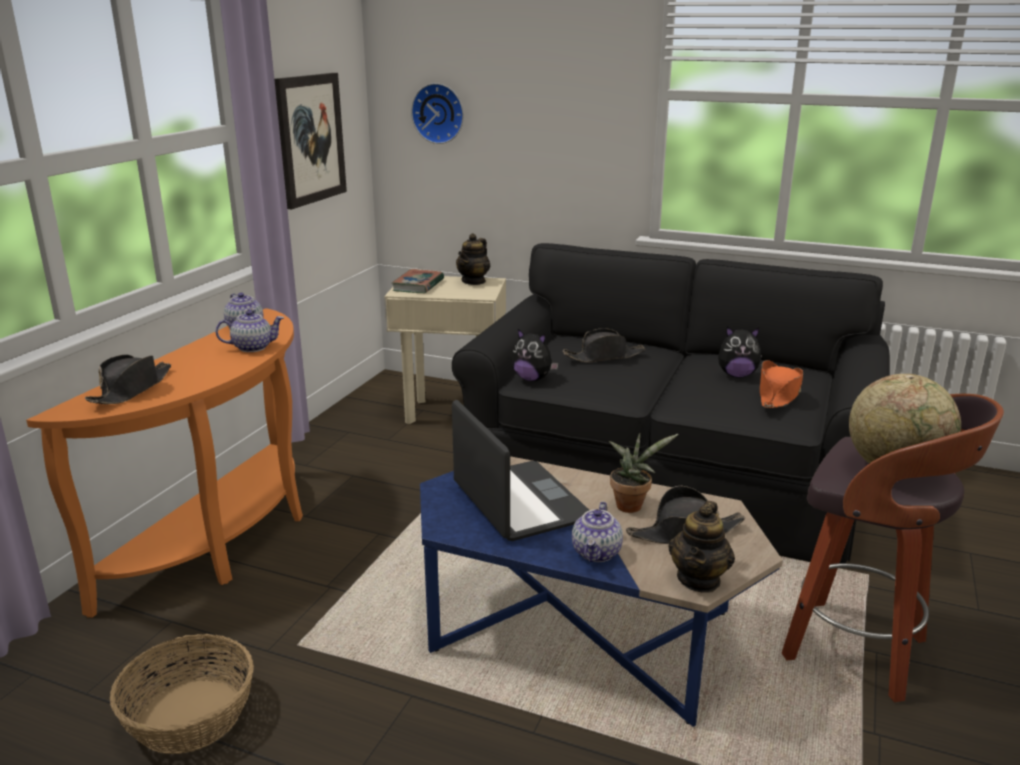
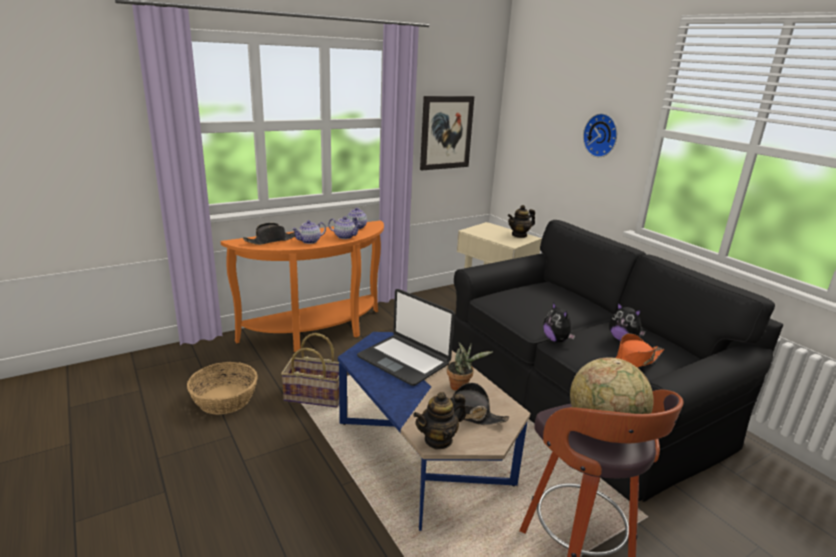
camera: 35 degrees right, 0 degrees up
book [392,269,444,293] -> none
wall clock [411,83,464,144] -> wall clock moved to [583,113,617,157]
laptop [452,400,589,541] -> laptop turned 120 degrees clockwise [357,289,455,386]
plush toy [512,329,559,381] -> plush toy moved to [543,302,575,343]
black hat [563,329,646,362] -> none
teapot [572,502,623,562] -> teapot moved to [292,220,326,244]
none -> basket [281,333,339,408]

